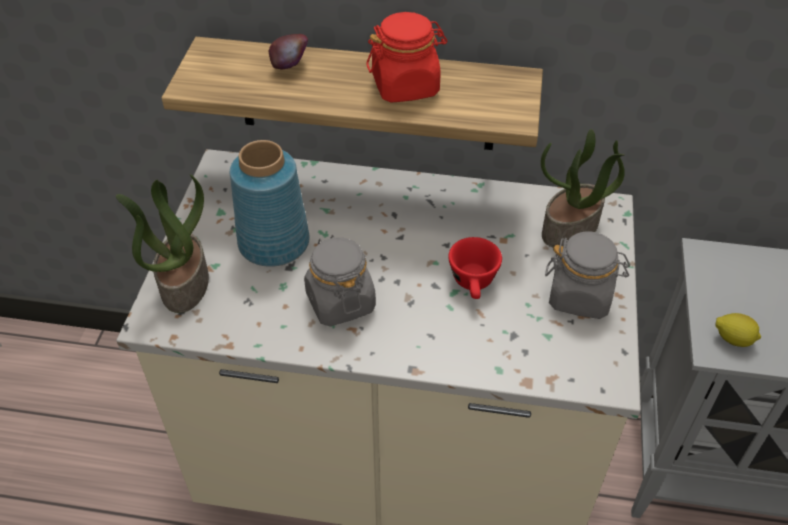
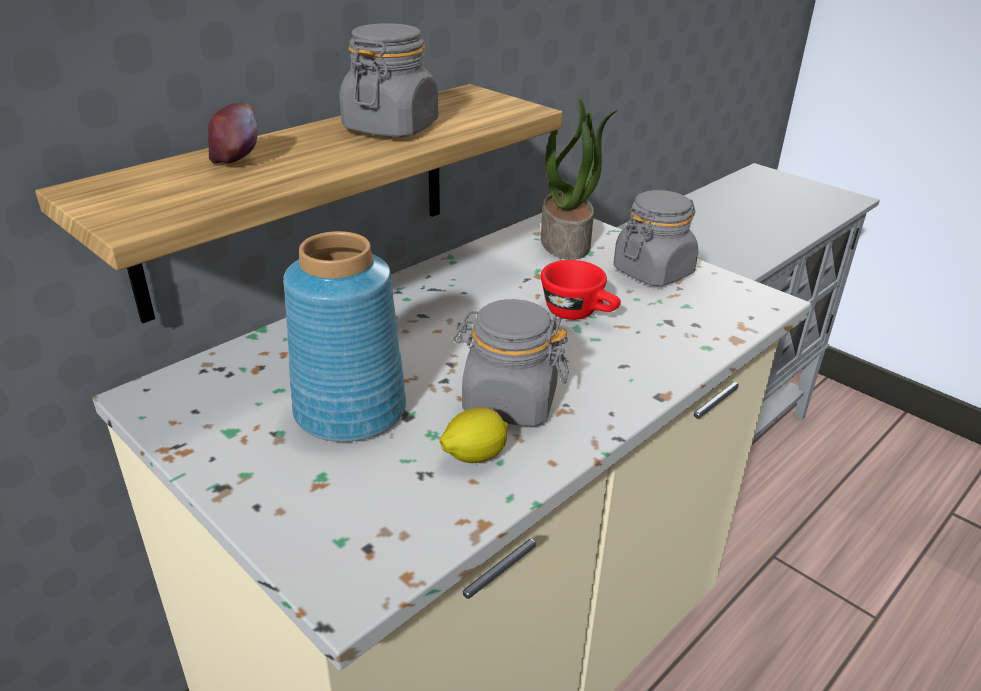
camera: 55 degrees left, 15 degrees down
potted plant [116,174,209,313] -> none
red jar [366,12,447,103] -> grey jar [339,23,438,137]
lemon [715,313,761,347] -> lemon moved to [440,407,508,463]

